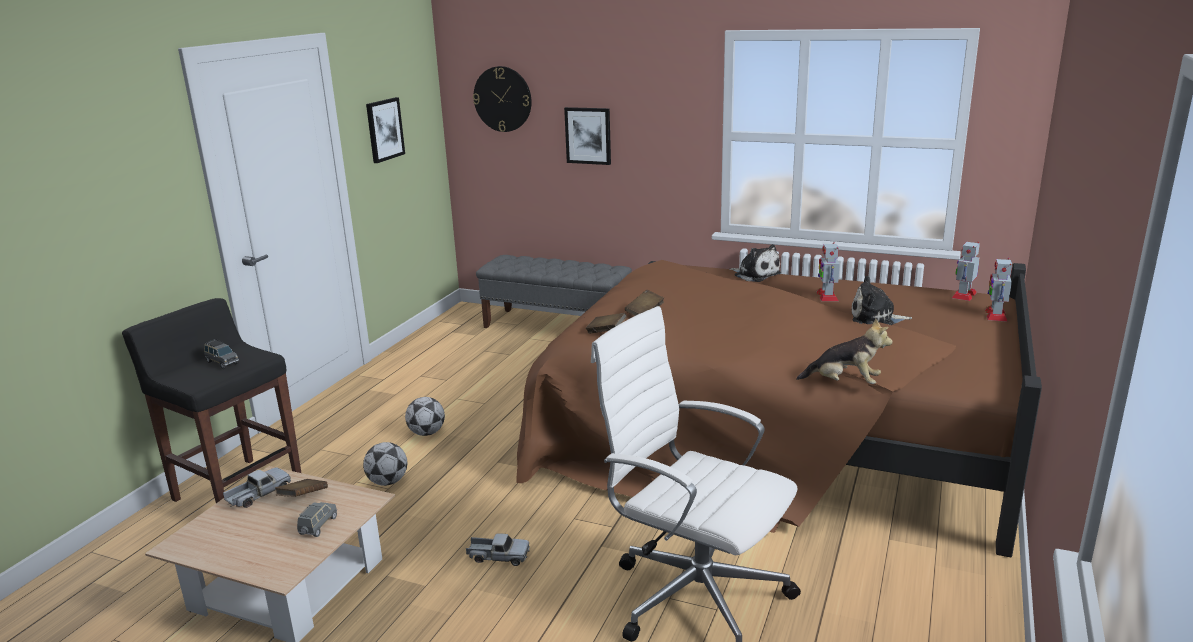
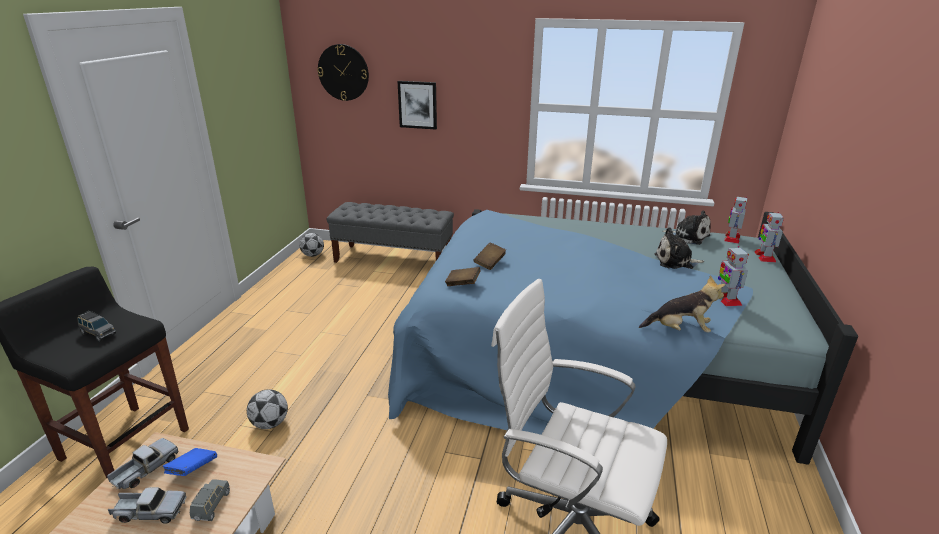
camera: 10 degrees left, 5 degrees up
brown book [275,479,328,497] -> blue book [162,448,217,476]
picture [366,97,405,163] -> none
football [405,397,445,436] -> football moved to [299,233,324,257]
toy truck [466,533,530,566] -> toy truck moved to [108,487,186,524]
brown bed [516,260,1042,557] -> blue bed [388,209,858,465]
plush toy [729,244,781,282] -> plush toy moved to [662,211,711,245]
toy robot [817,242,840,301] -> toy robot moved to [718,246,749,306]

